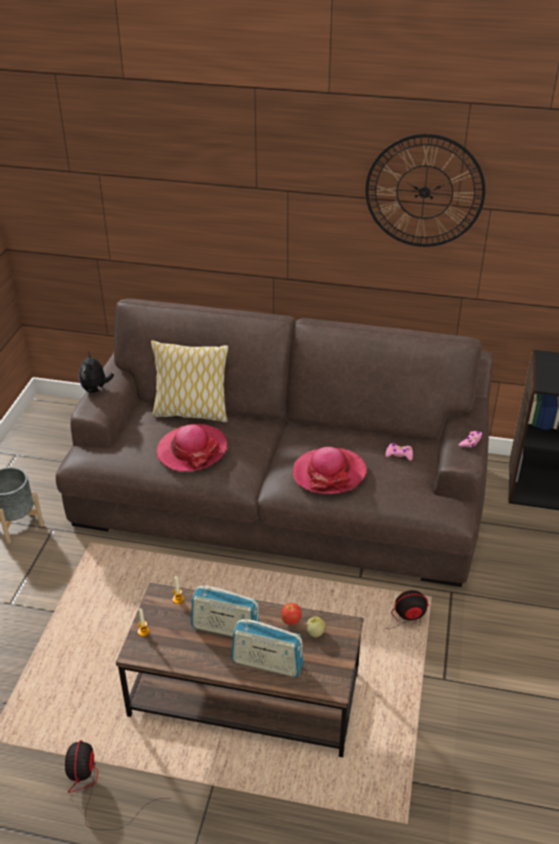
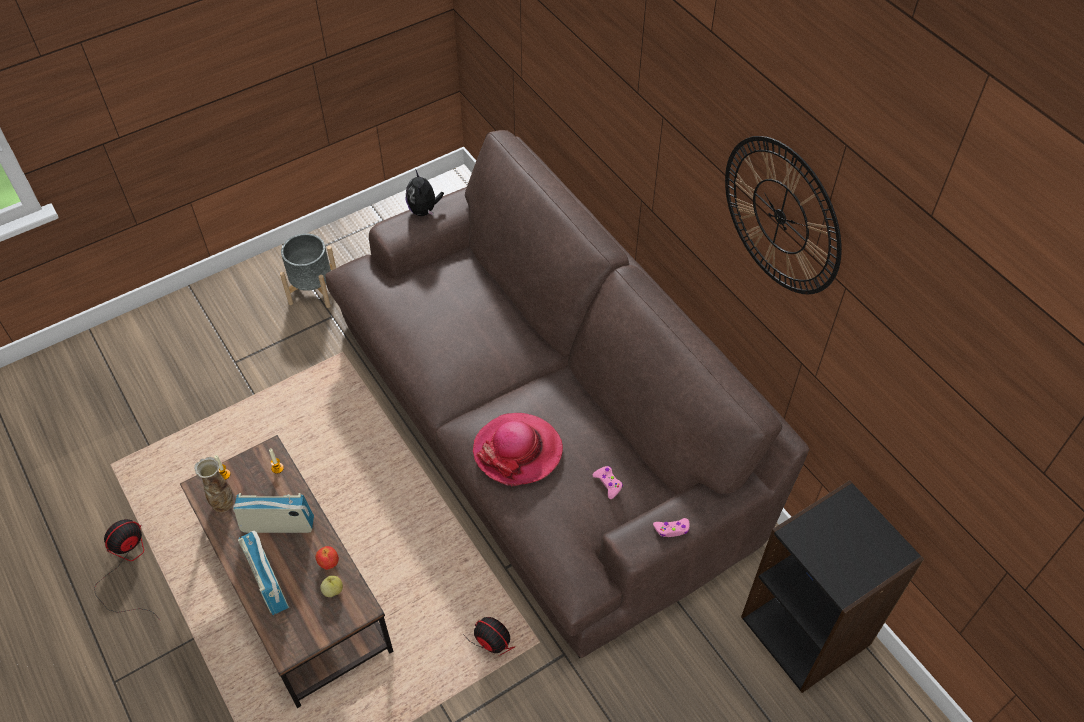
camera: 45 degrees right, 15 degrees up
plush toy [79,352,114,393] -> plush toy turned 45 degrees counterclockwise [406,169,444,216]
pillow [151,341,229,423] -> none
hat [156,424,228,472] -> none
radio [191,586,260,637] -> radio turned 120 degrees clockwise [233,493,314,533]
none -> vase [194,457,233,512]

